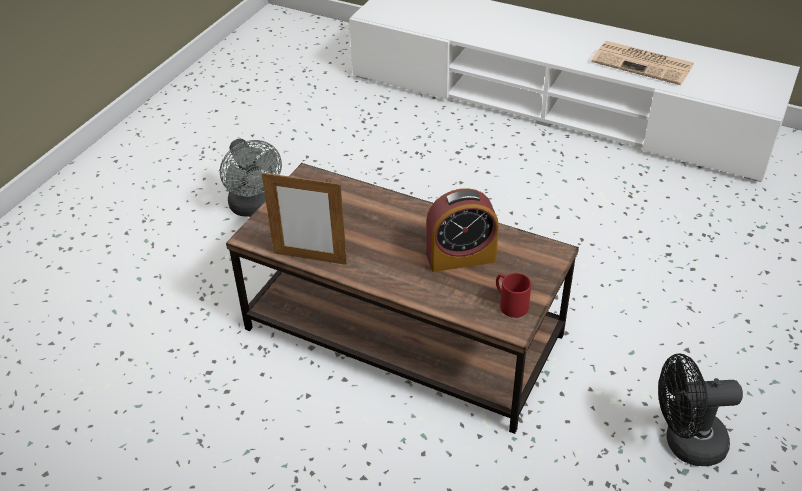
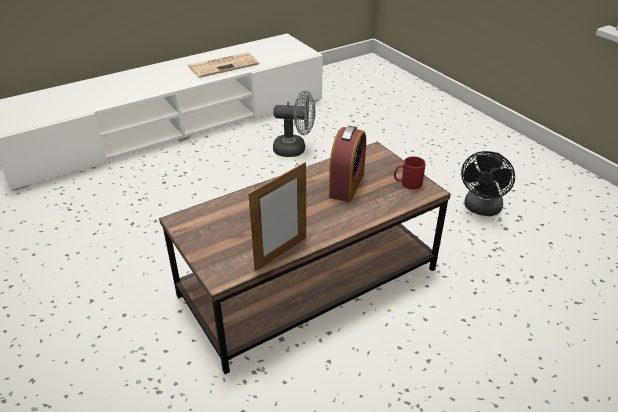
camera: 60 degrees left, 5 degrees down
grey fan [220,139,282,217] -> grey fan moved to [273,90,316,157]

